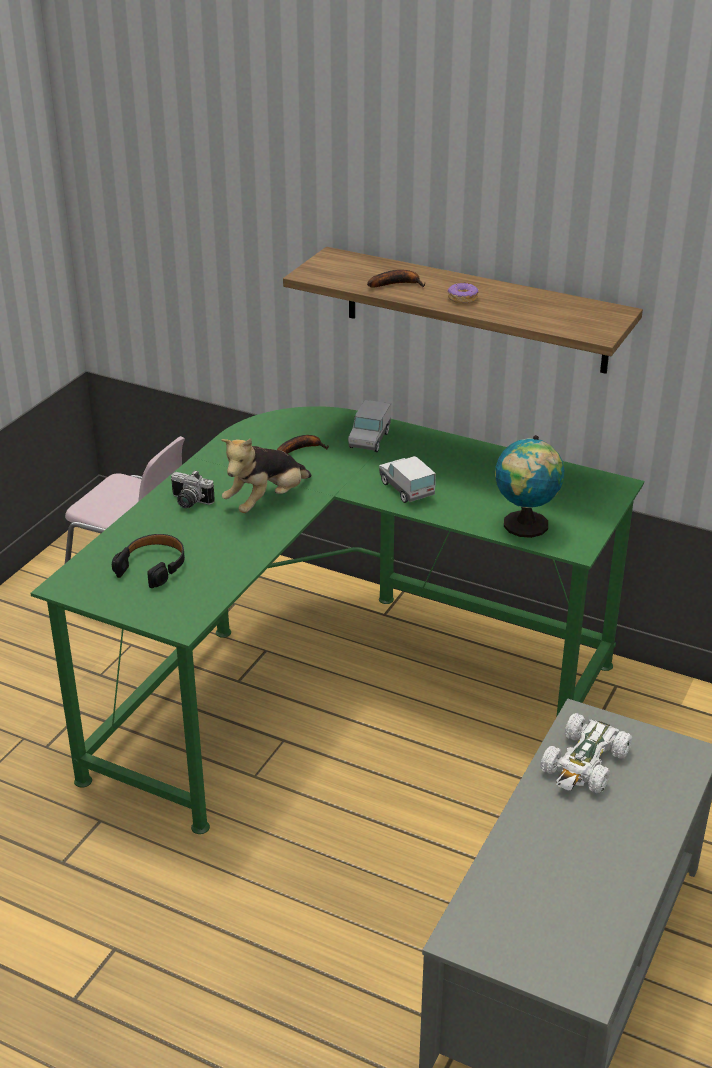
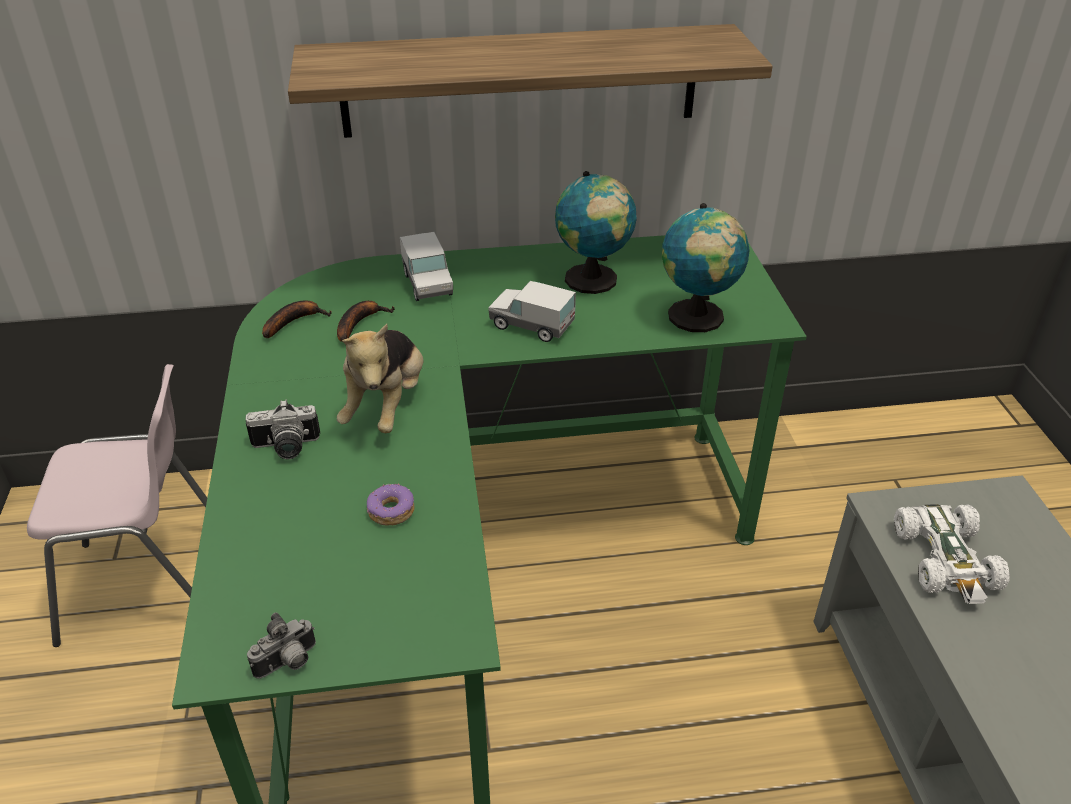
camera: 35 degrees left, 5 degrees up
black headphones [112,534,185,588] -> none
banana [367,270,426,288] -> banana moved to [262,300,332,338]
donut [447,282,479,304] -> donut moved to [367,484,415,525]
none -> camera [247,612,316,679]
none -> globe [555,171,637,294]

